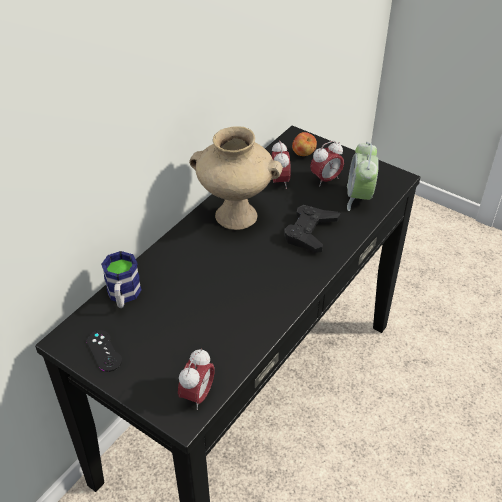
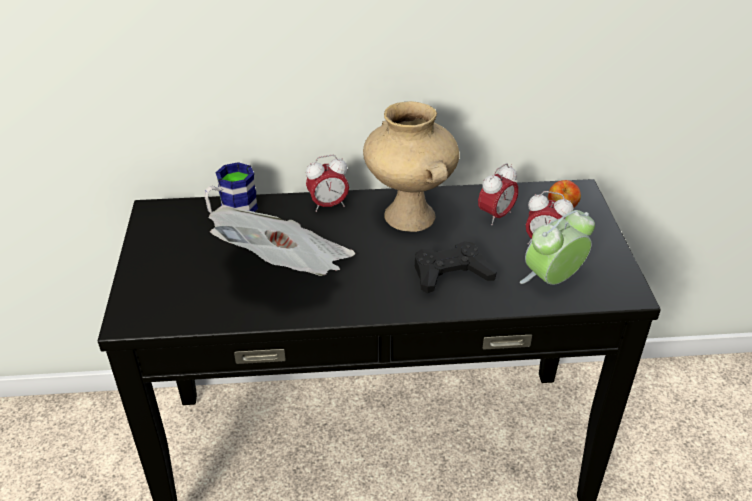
camera: 50 degrees right, 5 degrees down
black game controller [87,330,122,372] -> none
alarm clock [178,348,215,410] -> alarm clock moved to [306,155,349,212]
none -> newspaper [208,207,355,276]

